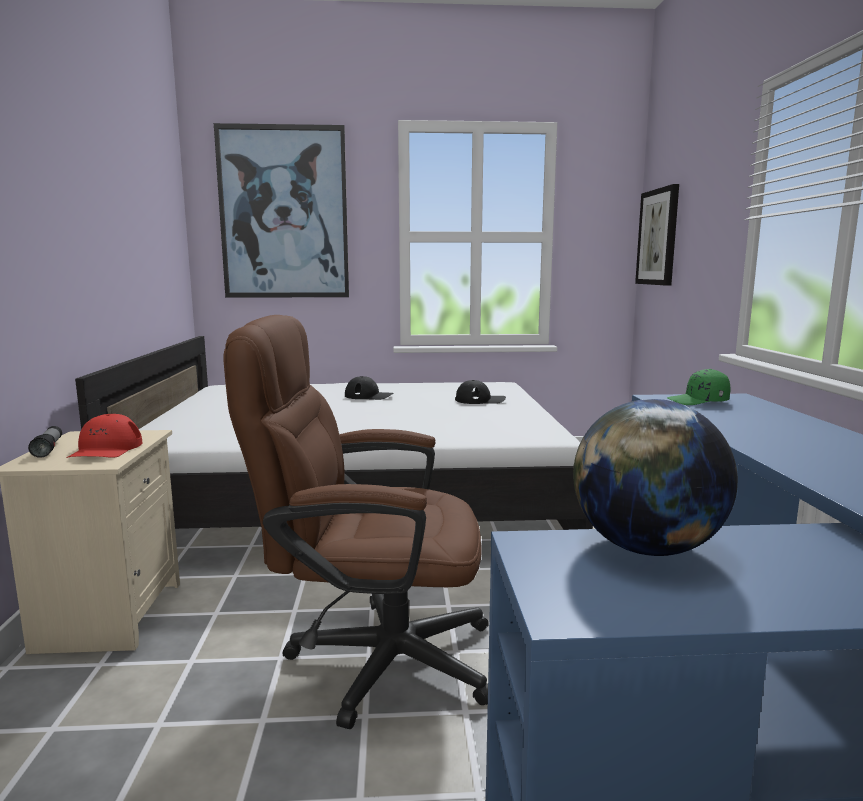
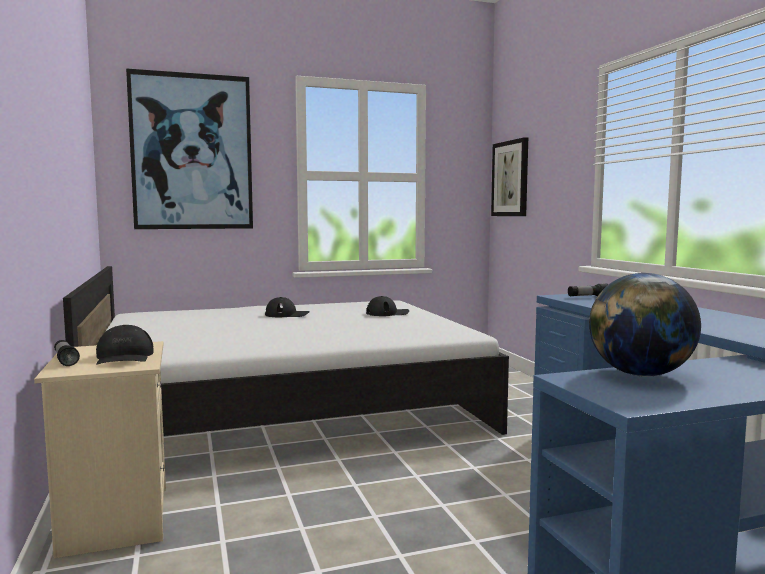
camera: 15 degrees left, 5 degrees down
red cap [66,414,142,458] -> black cap [96,325,154,365]
brown office chair [224,315,489,729] -> none
green cap [667,369,730,405] -> flashlight [568,283,608,296]

